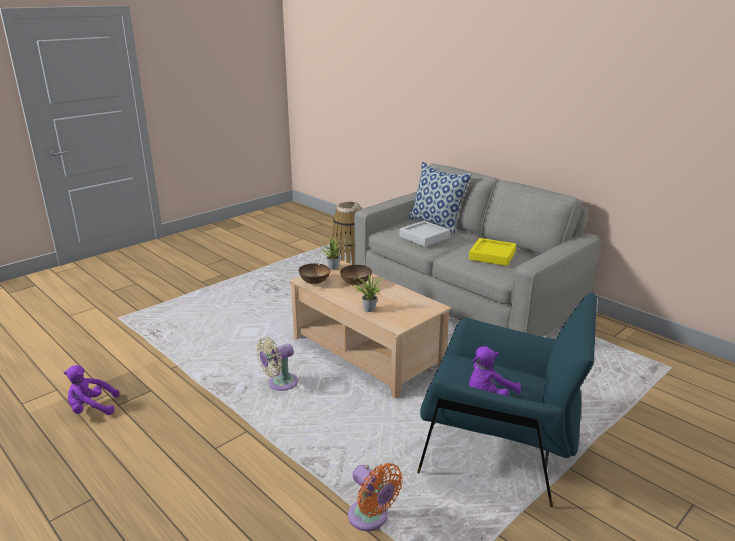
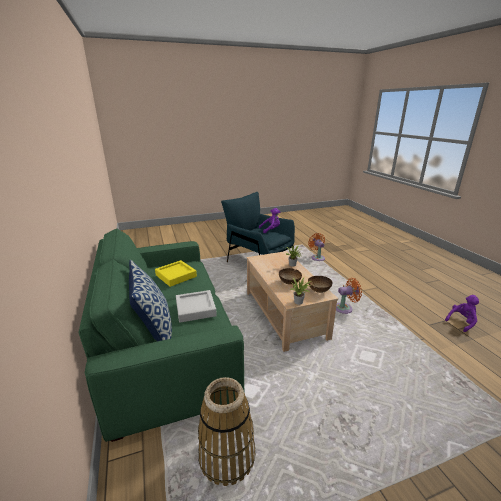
camera: 155 degrees left, 0 degrees up
purple plush toy [64,365,119,415] -> purple plush toy turned 45 degrees counterclockwise [445,295,479,332]
beige fan [256,337,298,391] -> orange fan [336,278,362,314]
grey sofa [354,163,600,337] -> green sofa [78,228,244,442]

